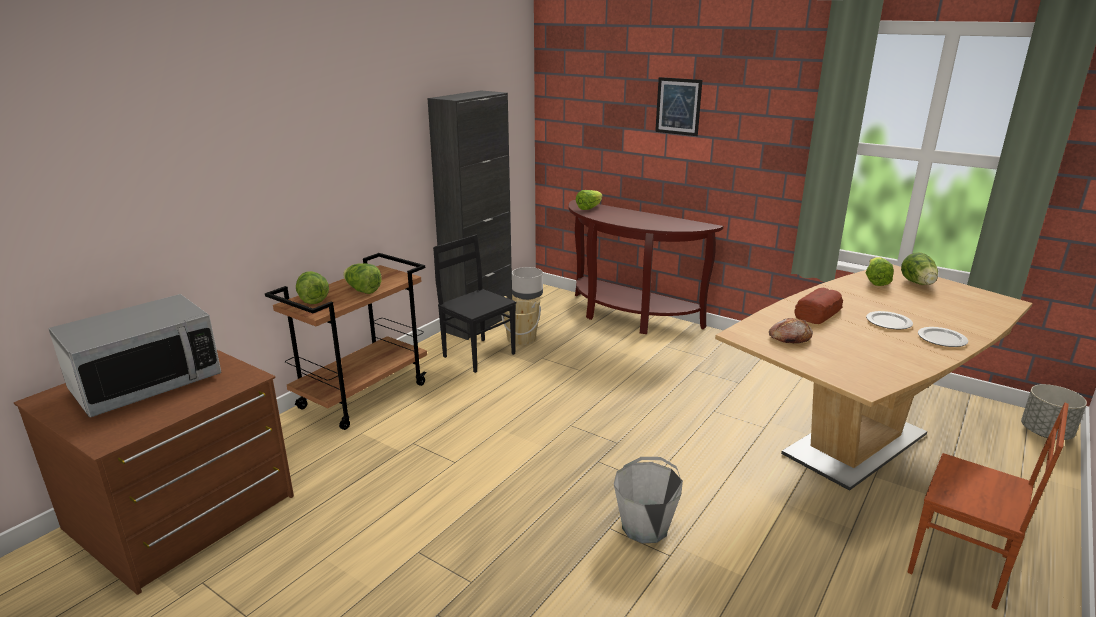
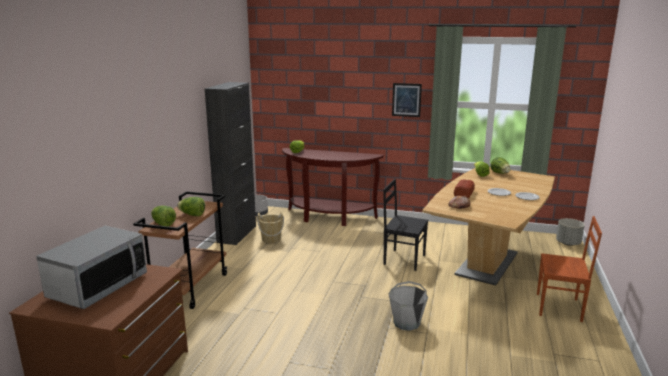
camera: 20 degrees left, 5 degrees down
black chair [433,234,516,373] -> black chair moved to [383,179,428,271]
picture [655,77,702,136] -> picture moved to [392,83,422,117]

